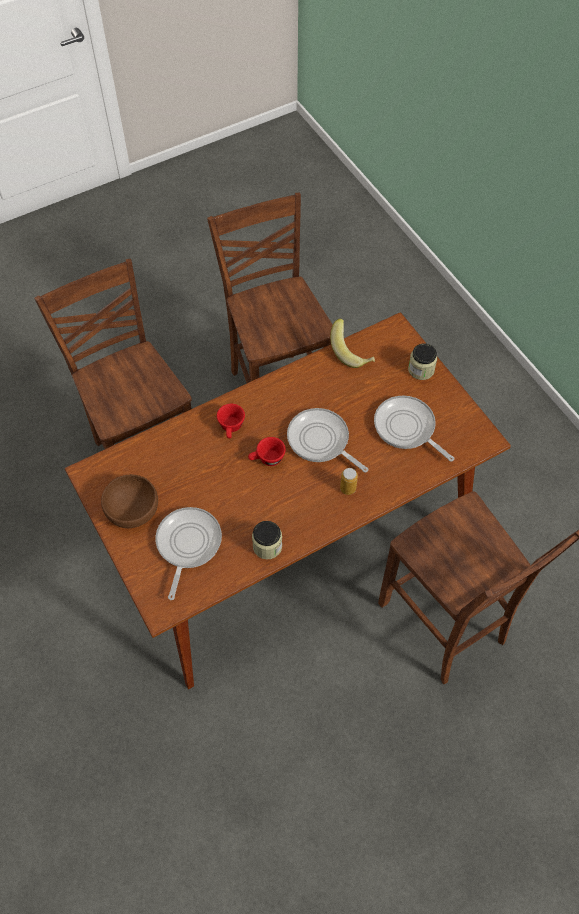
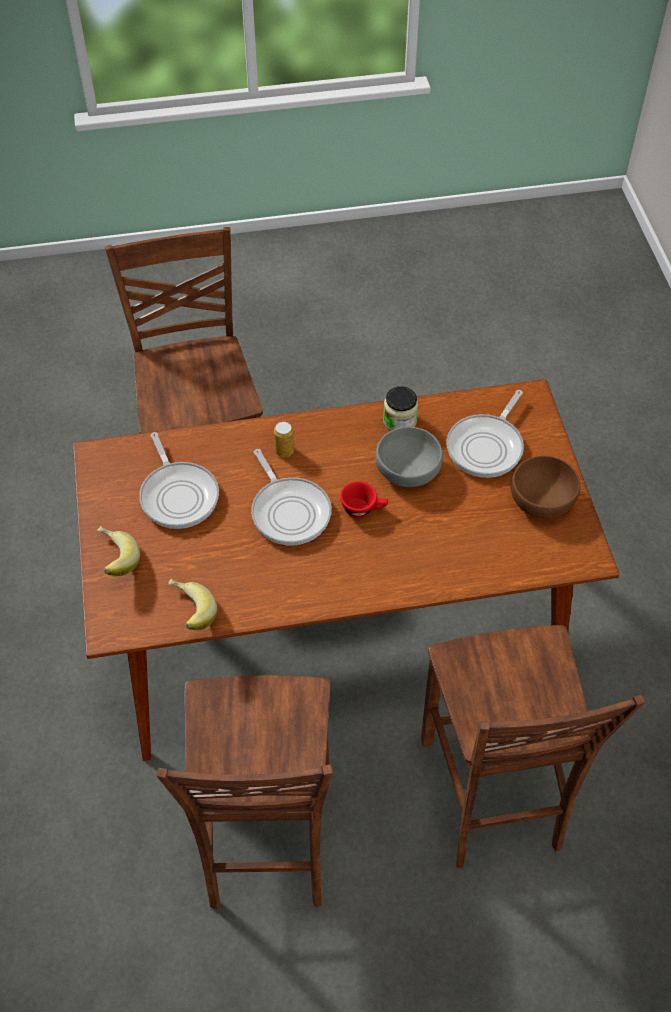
camera: 160 degrees left, 5 degrees down
red cup [217,404,245,438] -> none
jar [408,343,437,380] -> banana [97,526,140,577]
none -> grey bowl [375,427,443,487]

